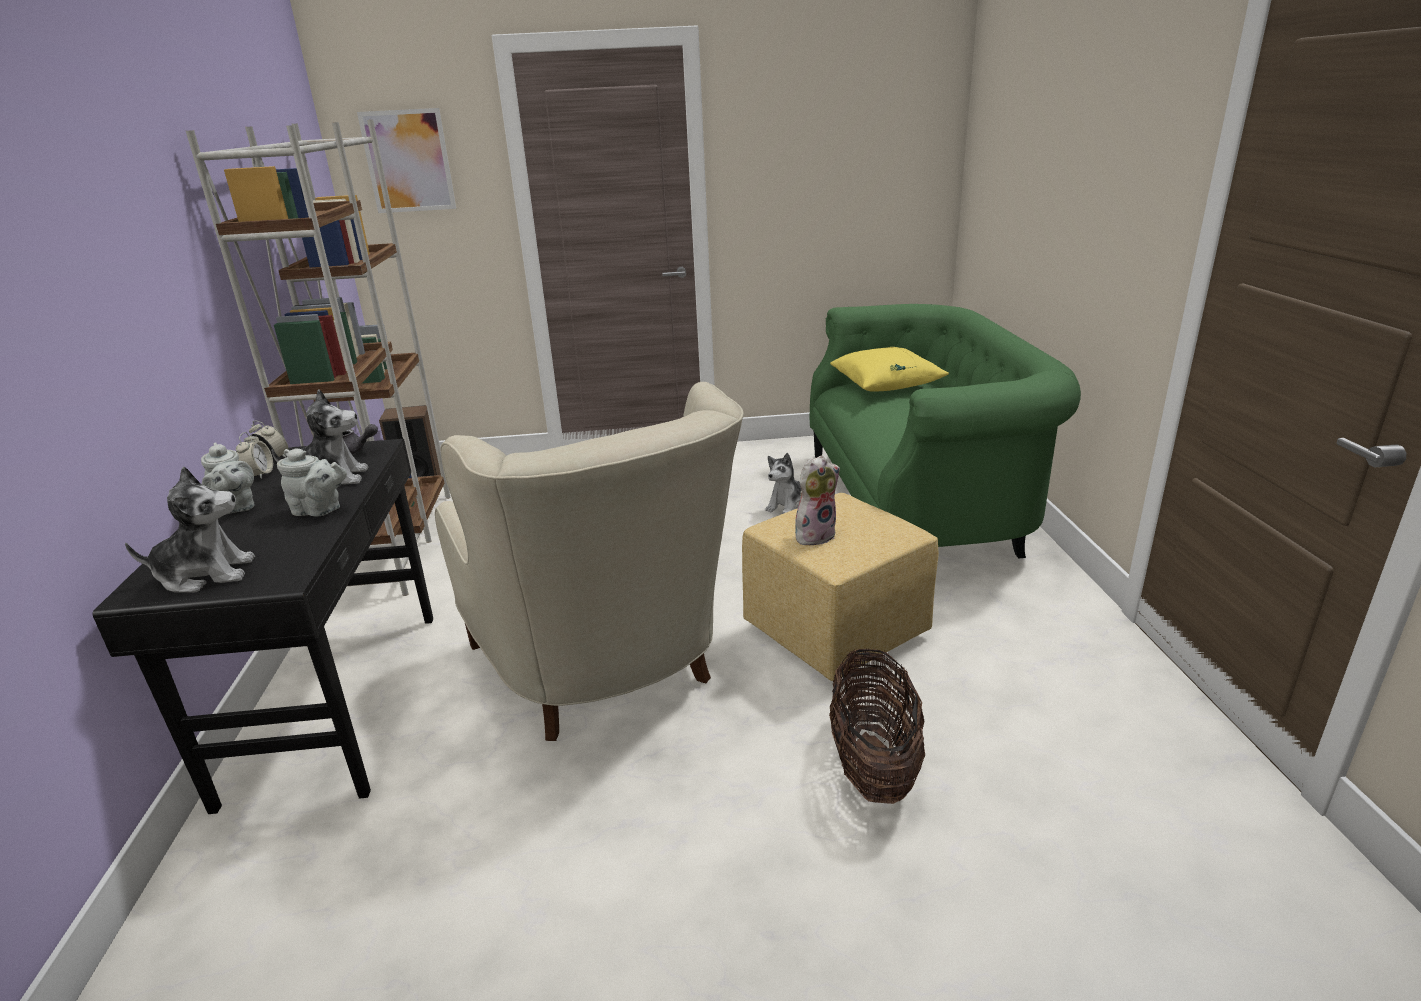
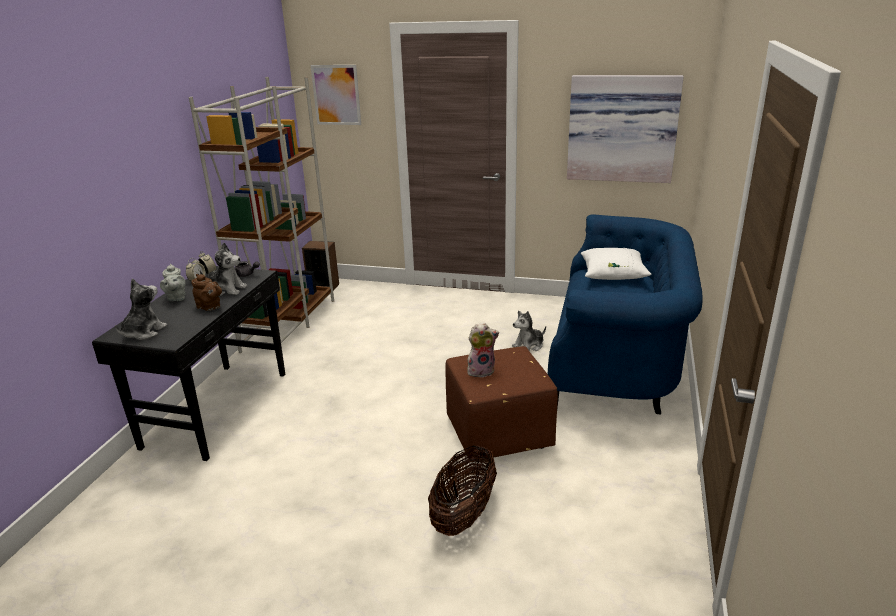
camera: 20 degrees right, 0 degrees up
plush toy [125,466,255,593] -> plush toy turned 75 degrees counterclockwise [115,278,167,340]
grey teapot [277,449,347,517] -> brown teapot [191,274,222,311]
beige armchair [435,382,744,741] -> none
yellow ottoman [742,493,939,681] -> brown ottoman [445,346,558,459]
green sofa [810,304,1081,558] -> blue sofa [548,214,702,415]
yellow pillow [830,347,949,392] -> white pillow [581,248,651,280]
none -> picture [567,75,684,183]

